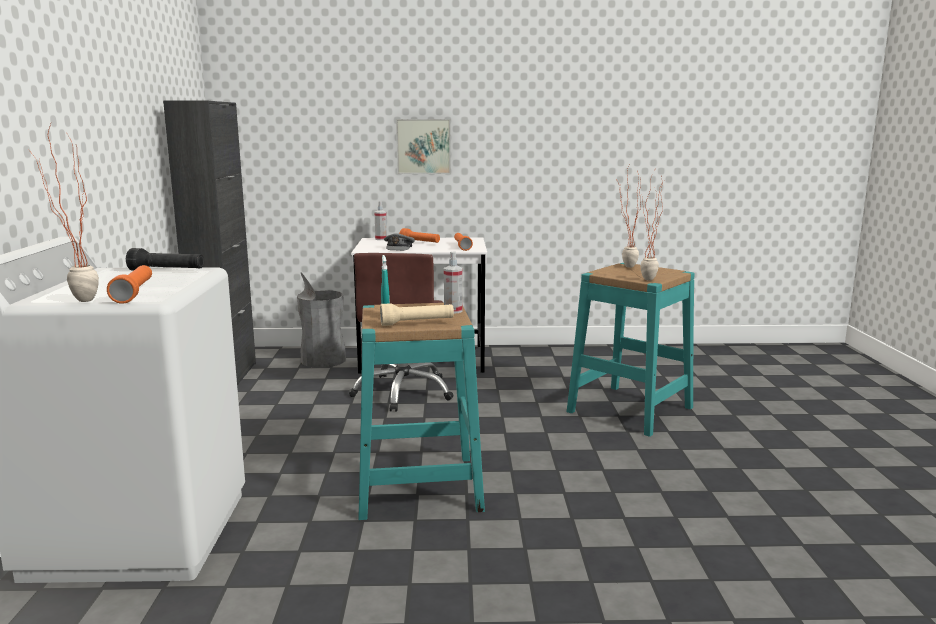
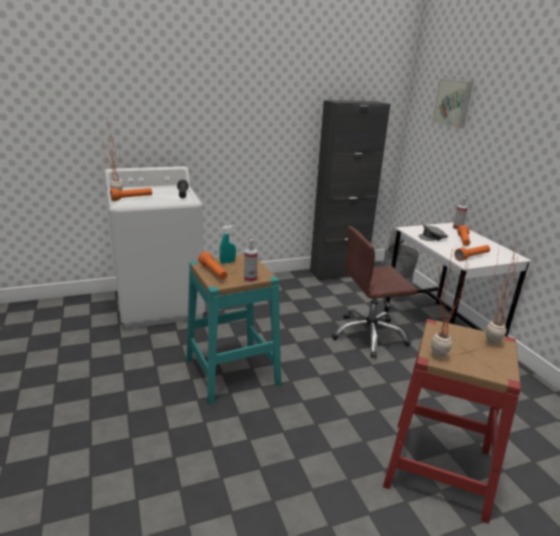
camera: 70 degrees right, 10 degrees up
beige flashlight [380,303,454,326] -> orange flashlight [198,252,228,280]
picture [396,119,451,174] -> picture moved to [432,79,473,129]
turquoise stool [567,263,695,437] -> red stool [383,319,521,524]

